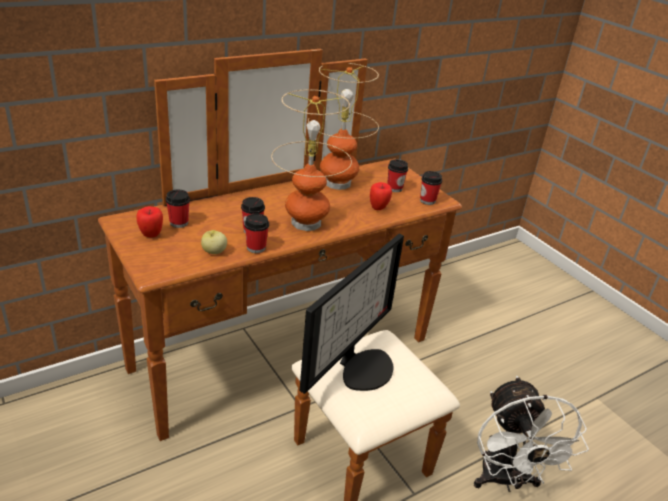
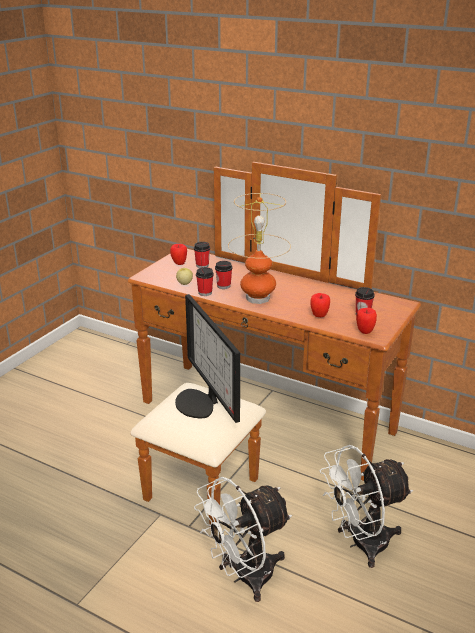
camera: 65 degrees right, 5 degrees down
monitor [300,234,404,394] -> monitor turned 60 degrees clockwise [175,294,240,423]
table lamp [308,63,379,190] -> none
cup [420,171,442,205] -> apple [356,308,377,334]
none -> white fan [320,445,413,568]

